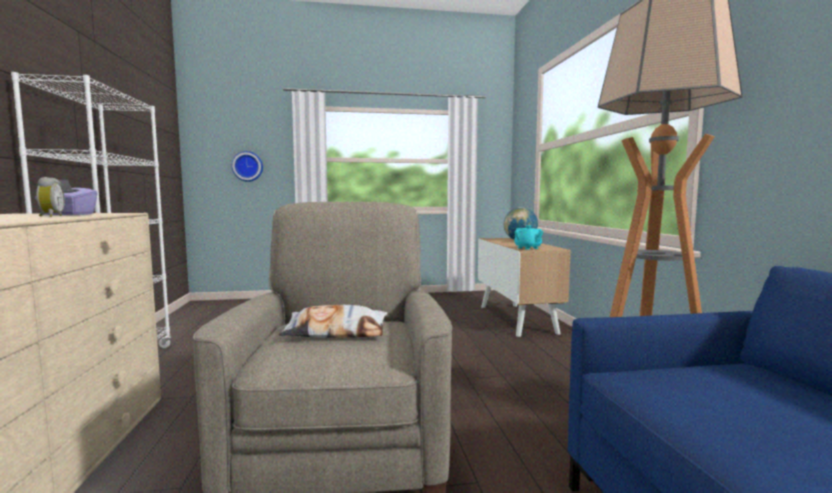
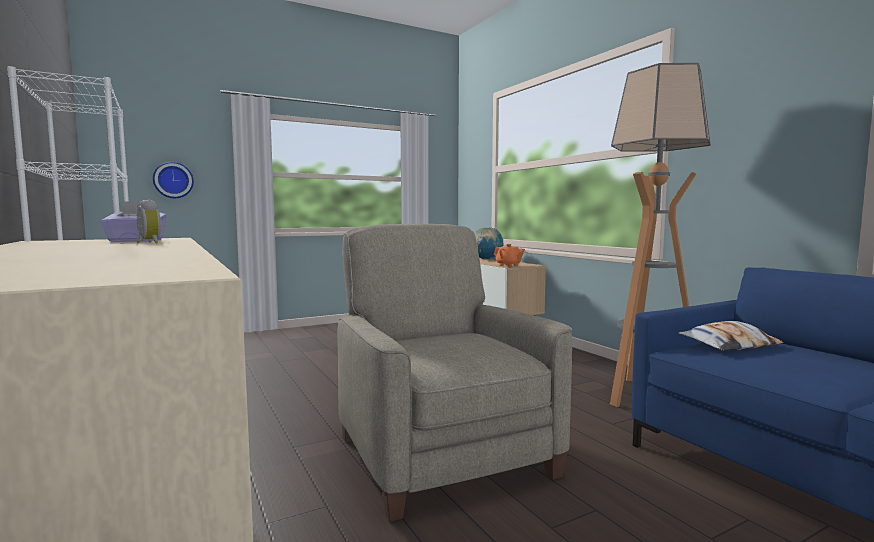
camera: 20 degrees left, 0 degrees up
pillow [279,305,388,338] -> pillow moved to [679,321,784,351]
turquoise teapot [514,225,544,250] -> orange teapot [494,244,525,267]

